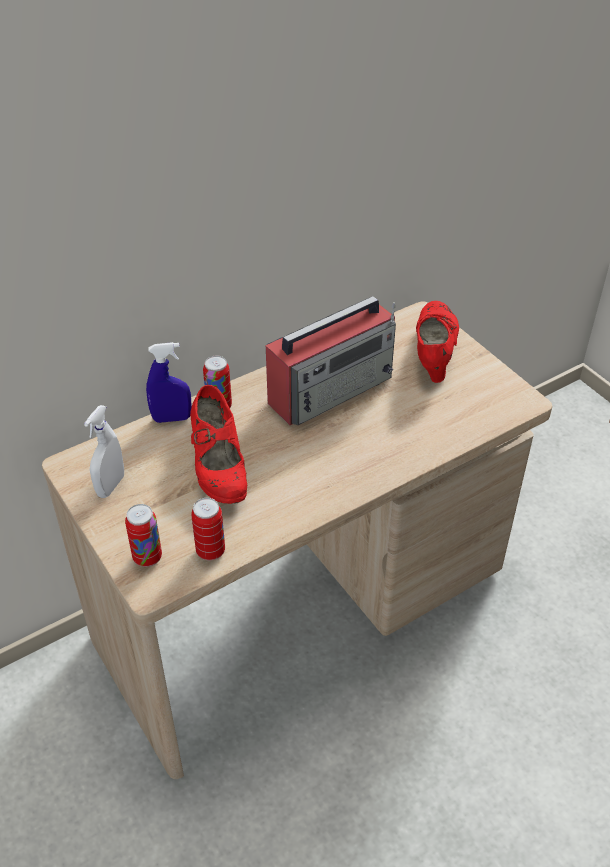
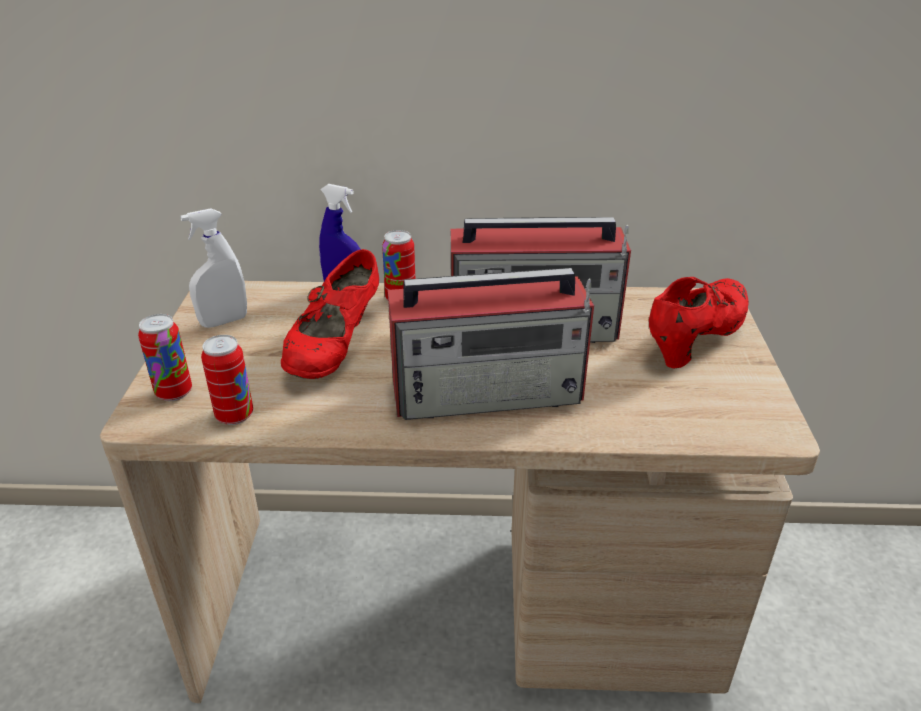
camera: 35 degrees right, 10 degrees down
none -> radio [388,268,594,420]

